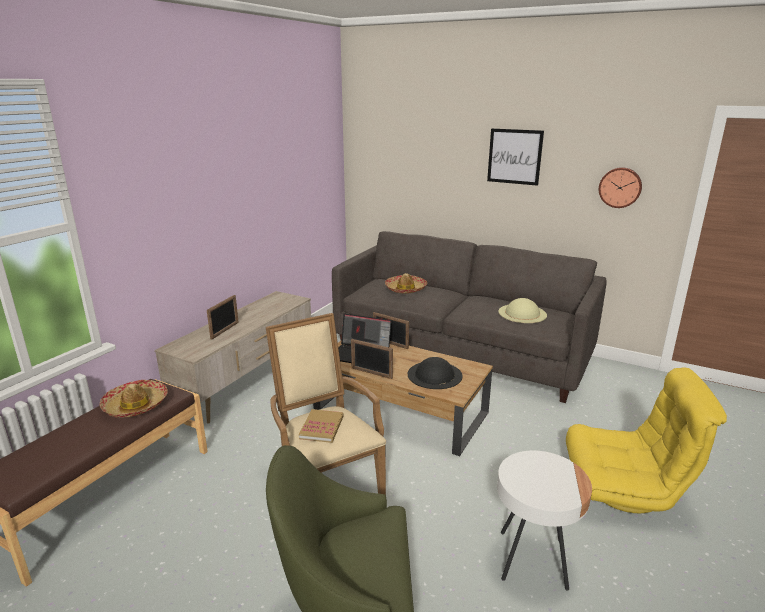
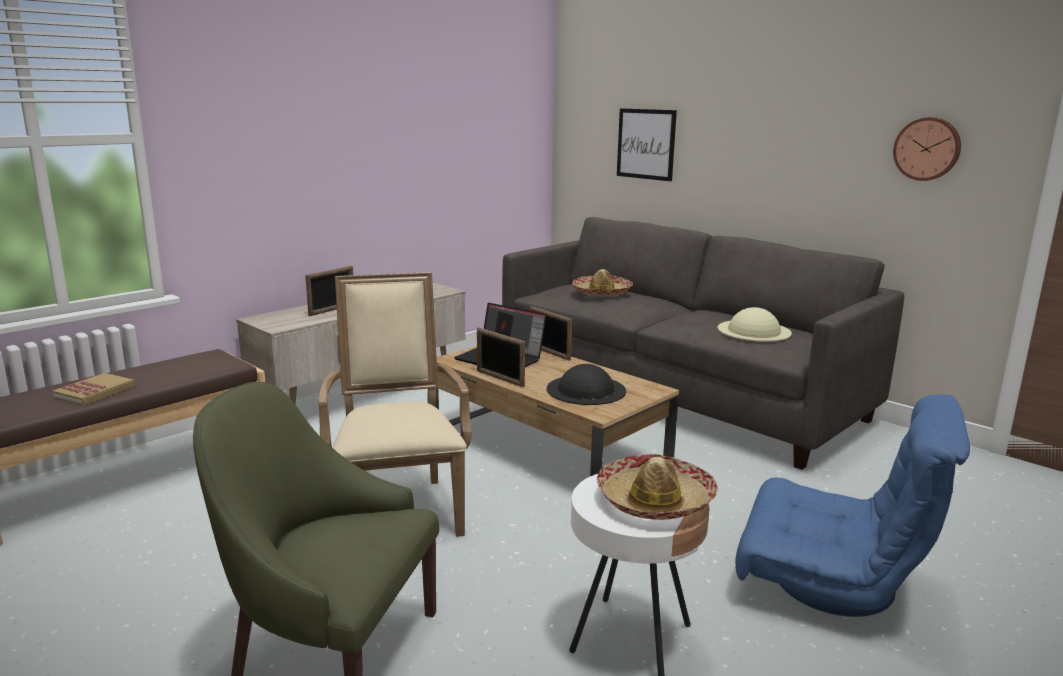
camera: 15 degrees right, 5 degrees down
hat [100,380,168,418] -> hat moved to [597,454,718,520]
book [299,409,344,443] -> book moved to [52,373,135,406]
picture [487,128,544,186] -> picture moved to [617,108,677,181]
yellow armchair [566,368,727,513] -> blue armchair [735,394,970,617]

